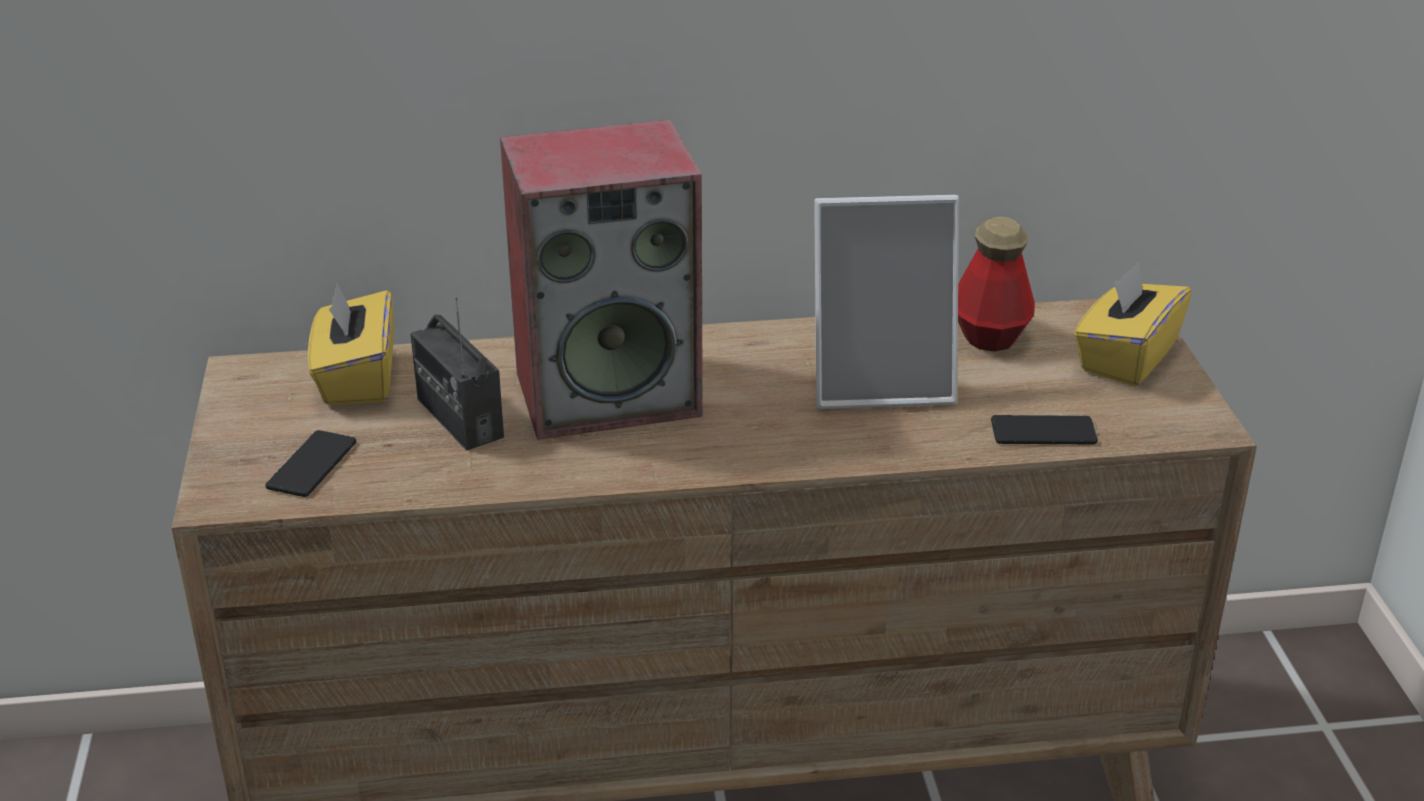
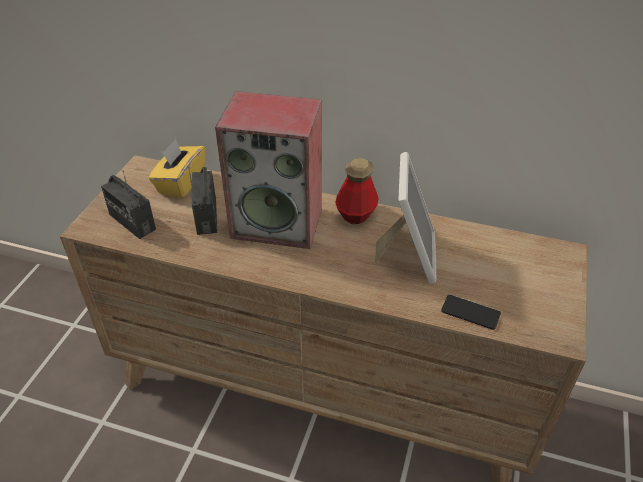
camera: 25 degrees right, 10 degrees up
phone [265,430,356,497] -> radio [101,171,156,239]
picture frame [814,195,959,409] -> picture frame turned 105 degrees counterclockwise [375,152,436,283]
bottle [958,217,1035,351] -> bottle moved to [335,158,379,224]
yellow tissue box [1074,262,1192,387] -> none

